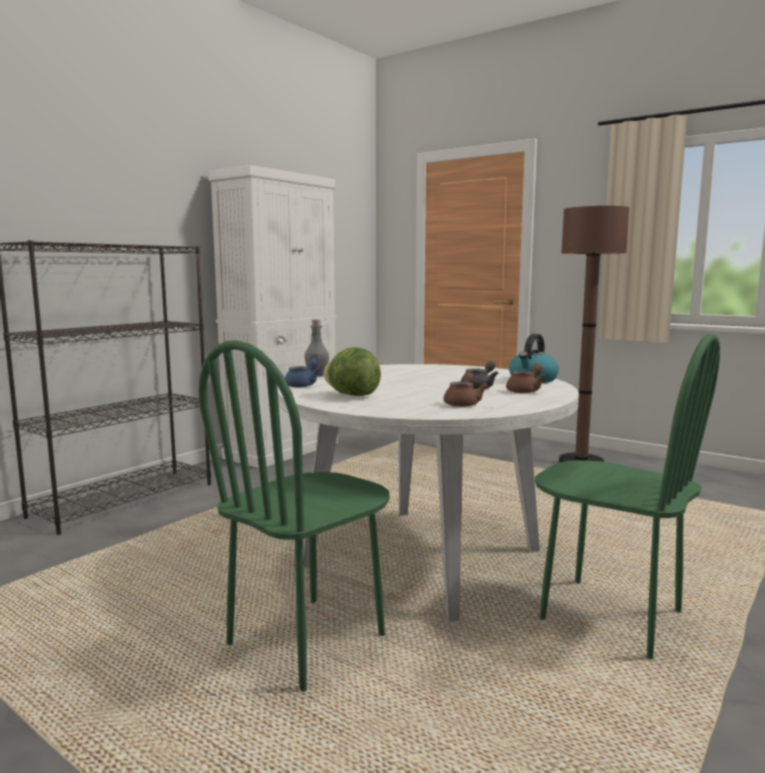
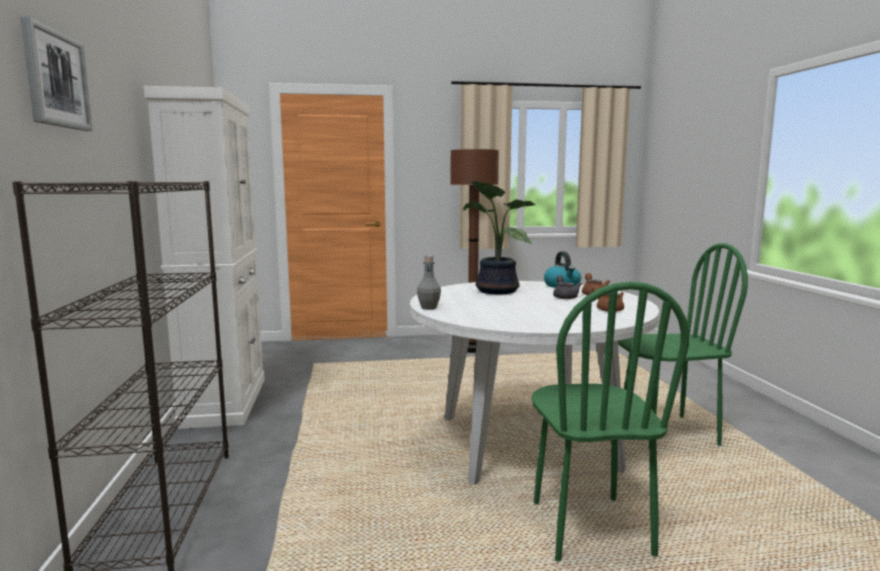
camera: 45 degrees left, 0 degrees up
blue teapot [285,358,320,387] -> none
lettuce [323,347,381,396] -> none
none -> picture [21,16,92,131]
none -> potted plant [463,180,535,294]

